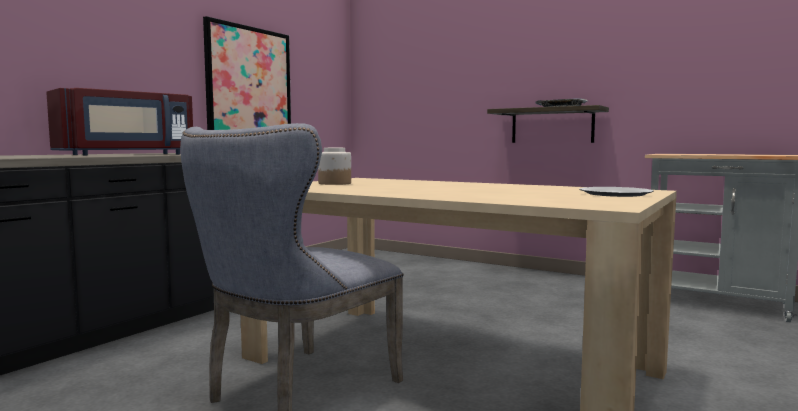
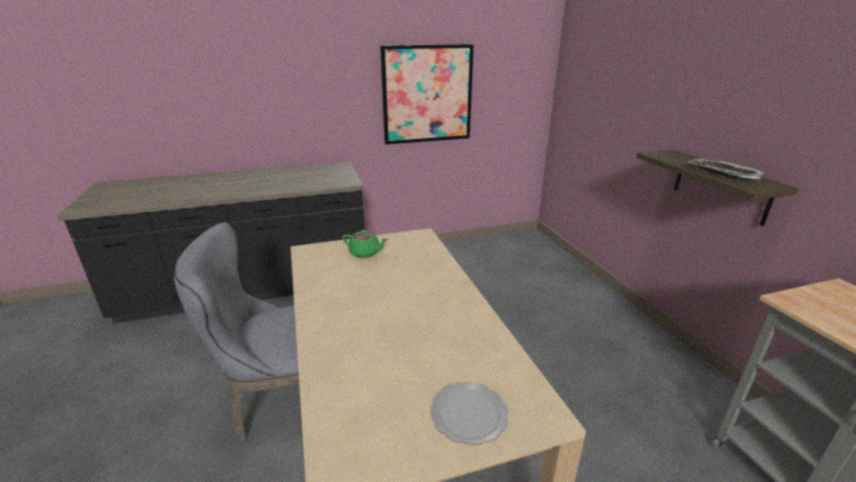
camera: 40 degrees right, 20 degrees up
red microwave [46,88,193,156] -> none
jar [318,148,351,185] -> green teapot [342,230,388,258]

